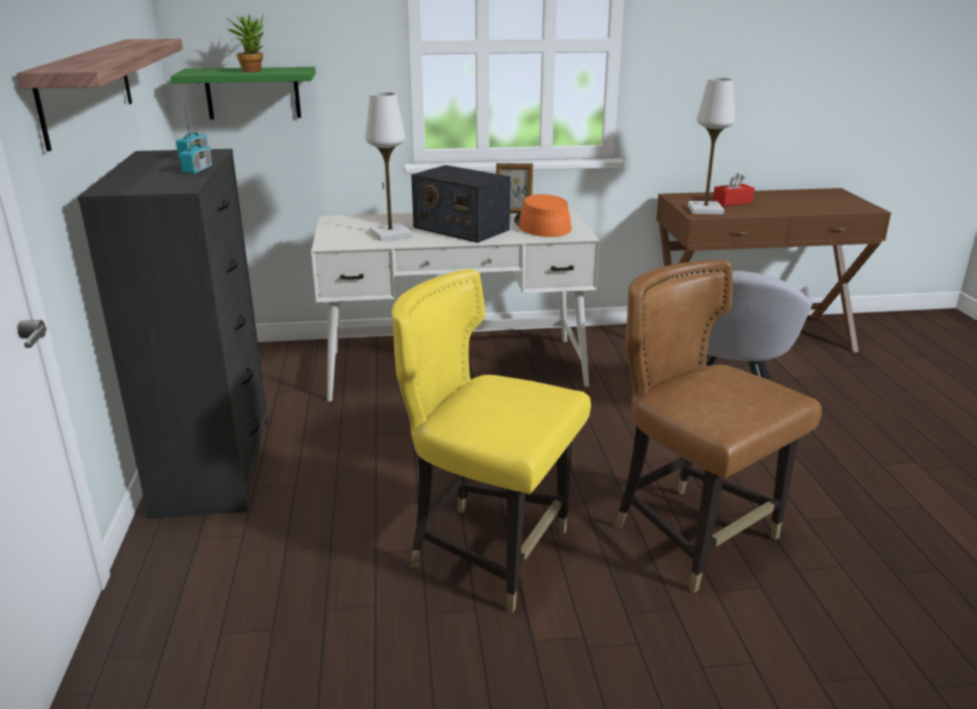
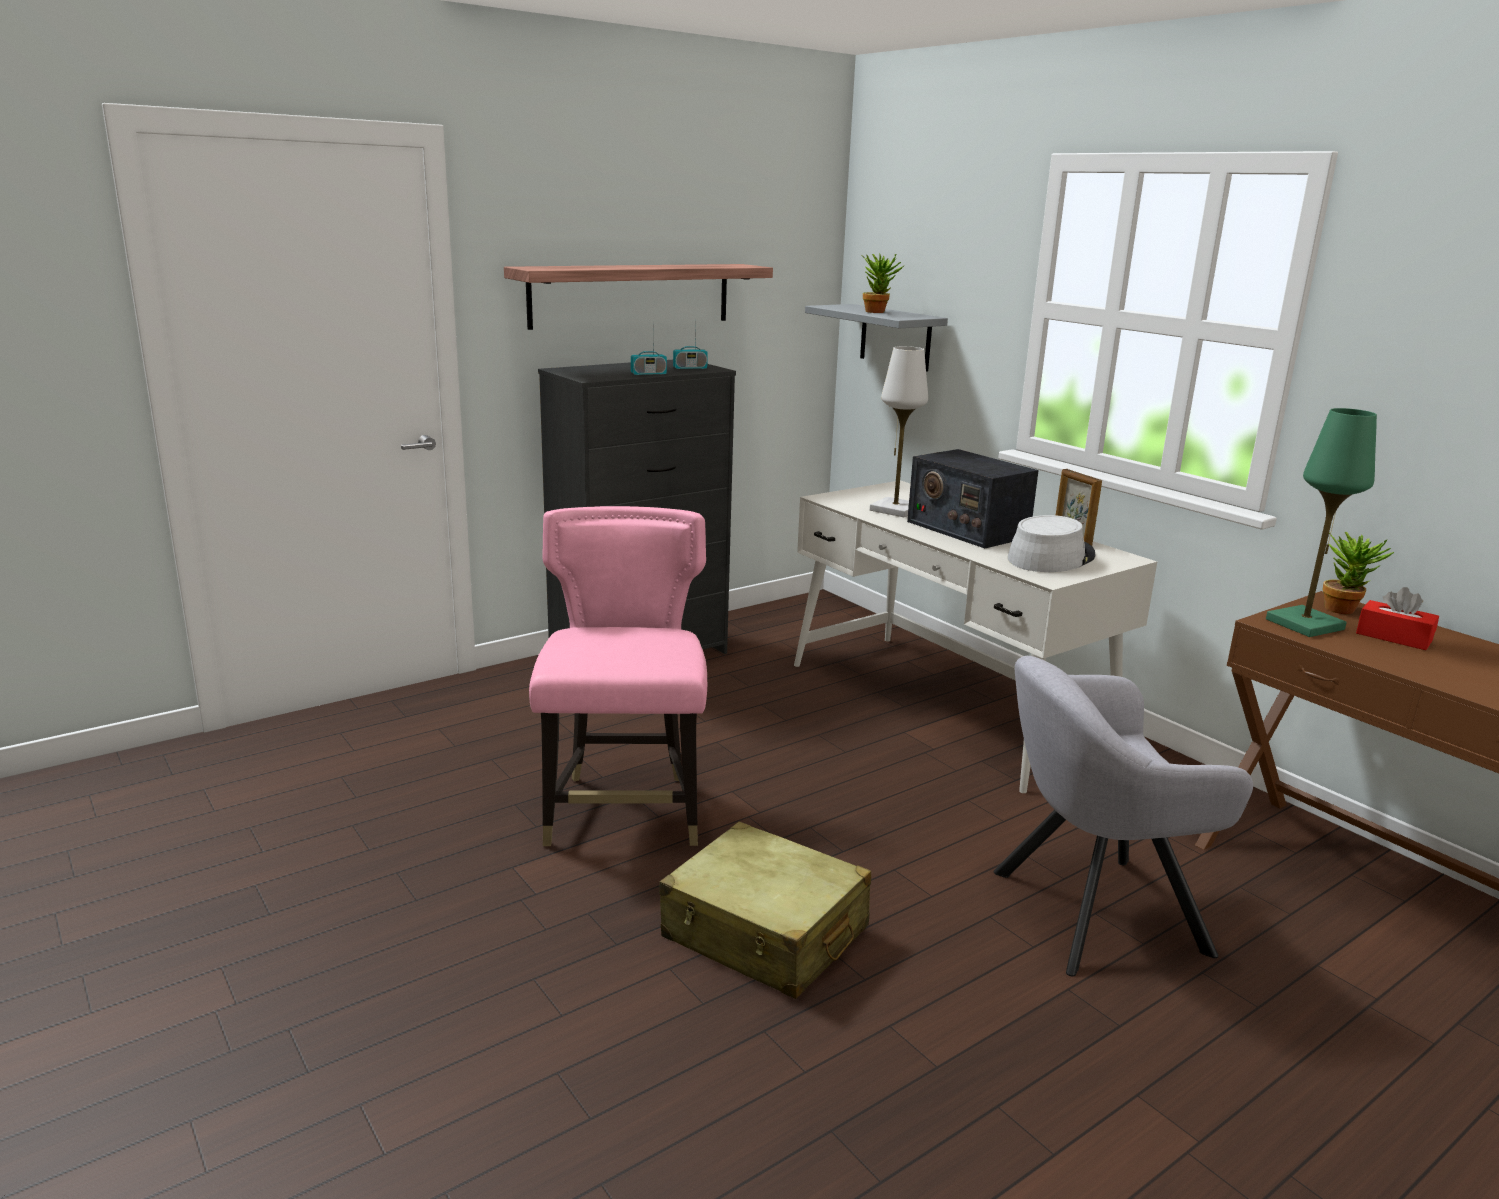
camera: 60 degrees right, 5 degrees down
green shelf [171,67,316,120] -> grey shelf [805,304,948,372]
yellow chair [392,269,591,614] -> pink chair [529,506,707,846]
radio [411,165,510,243] -> radio turned 45 degrees counterclockwise [907,449,1039,548]
orange hat [514,194,571,237] -> grey hat [1007,515,1096,572]
brown chair [614,260,822,593] -> beige suitcase [659,821,871,999]
white table lamp [688,78,735,215] -> green table lamp [1266,408,1377,637]
none -> potted plant [1322,532,1394,614]

